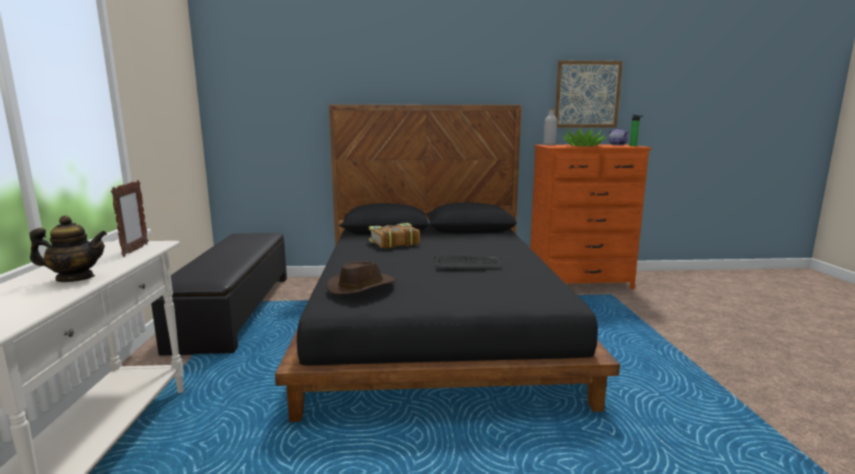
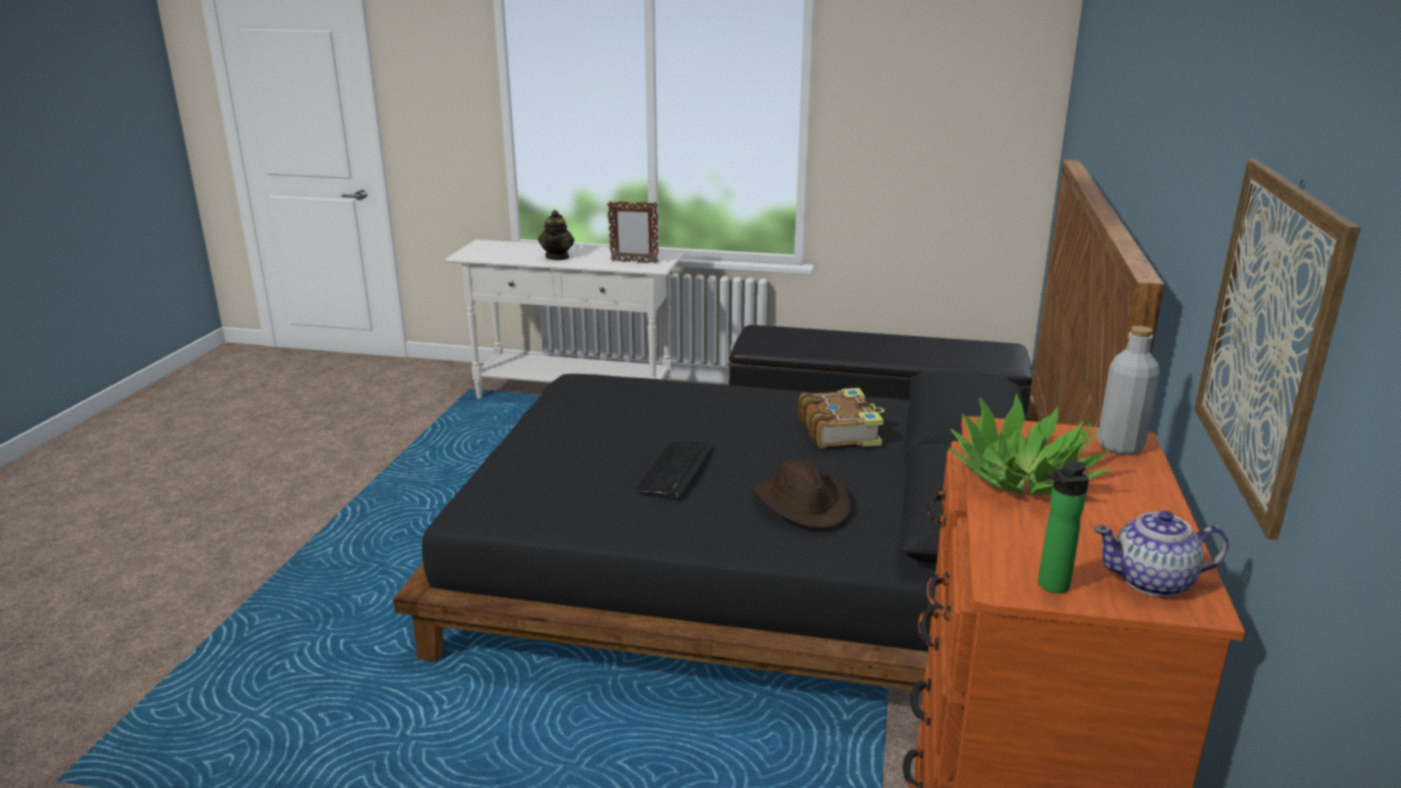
camera: 105 degrees right, 10 degrees up
brown hat [327,261,395,295] -> brown hat moved to [752,459,850,529]

